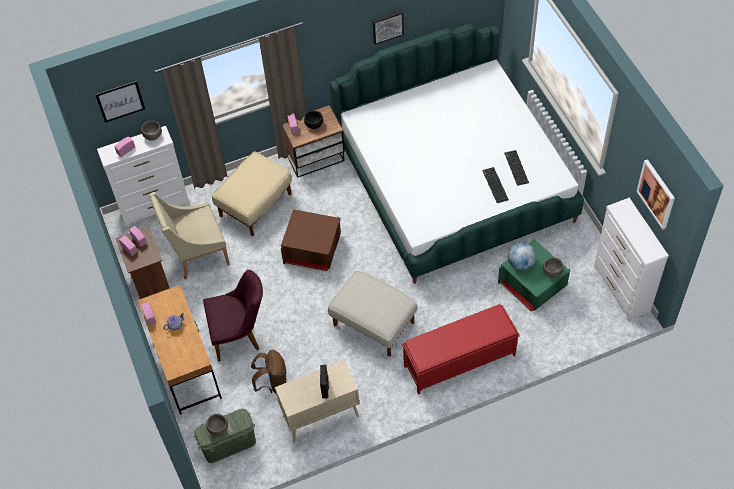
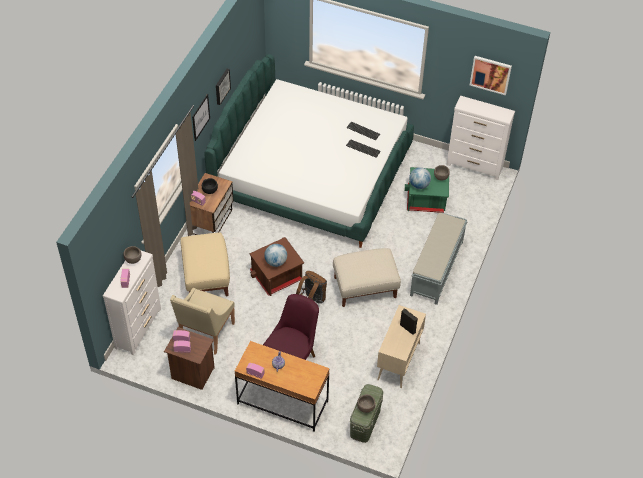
camera: 50 degrees left, 5 degrees down
picture [95,81,145,123] -> picture moved to [192,94,210,141]
brown backpack [251,350,286,394] -> brown backpack moved to [296,271,327,304]
red bench [402,304,520,395] -> grey bench [410,212,468,305]
none -> globe [264,244,287,267]

